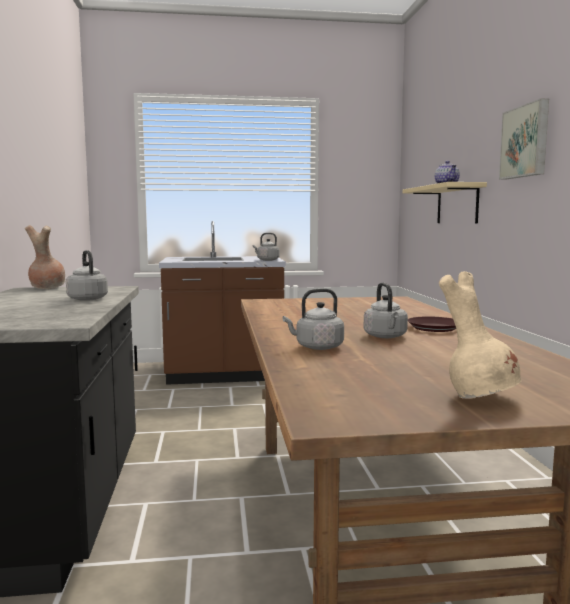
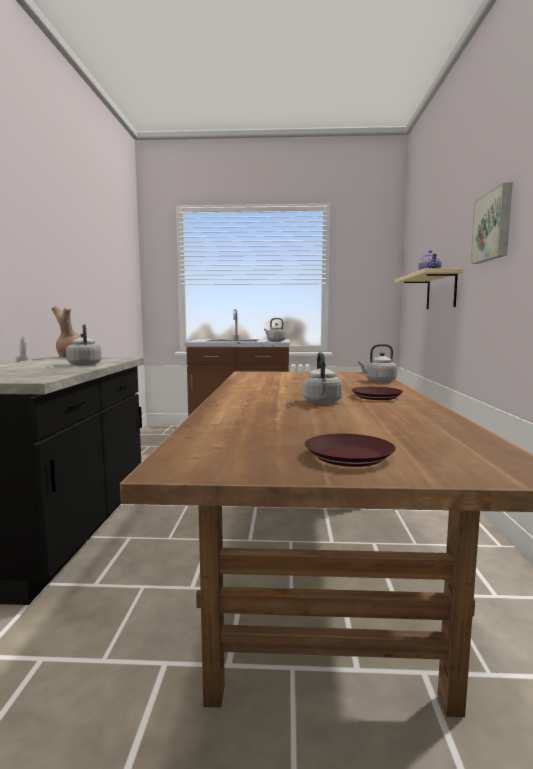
camera: 10 degrees right, 0 degrees up
grey kettle [283,288,344,350] -> grey kettle moved to [358,344,397,382]
beige vase [439,271,522,399] -> brown plate [305,434,396,467]

